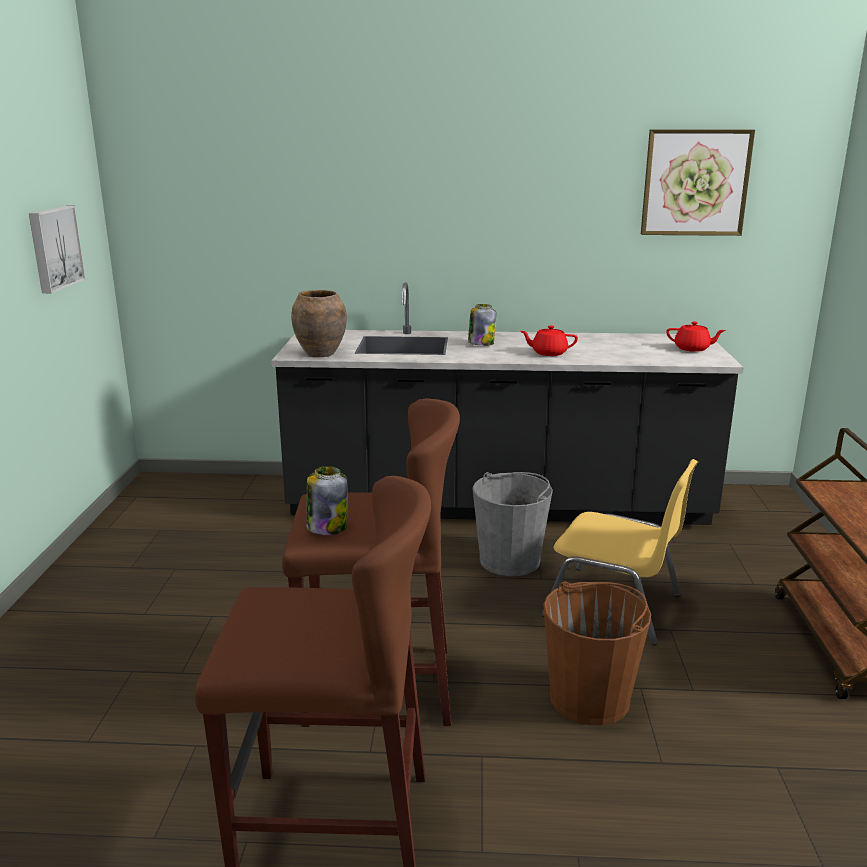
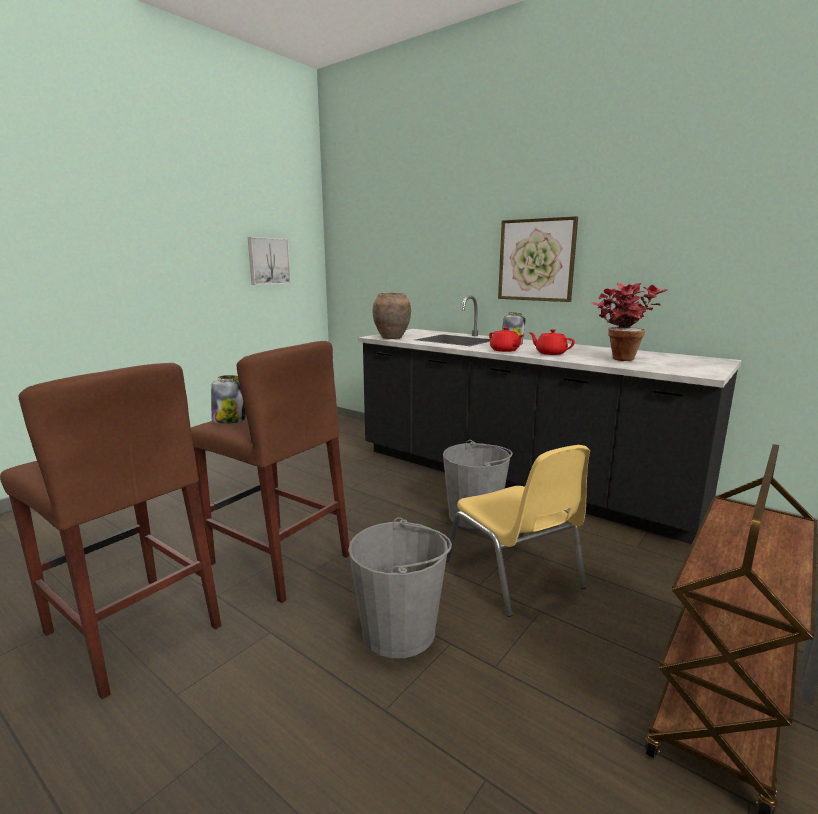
camera: 35 degrees right, 5 degrees down
brown bucket [543,581,651,725] -> grey bucket [348,517,452,658]
picture [641,130,755,236] -> picture moved to [498,216,578,302]
red teapot [666,322,726,352] -> red teapot moved to [489,327,524,352]
none -> potted plant [592,283,668,361]

